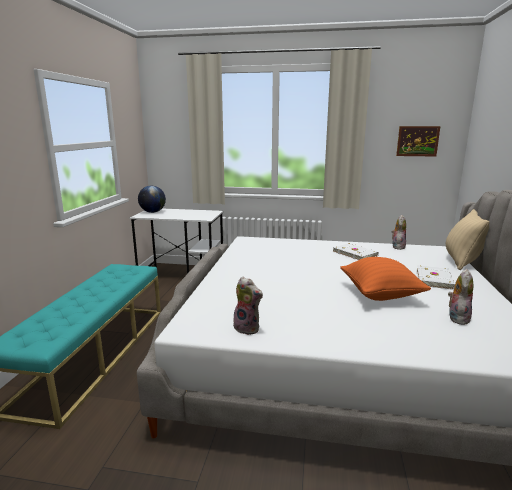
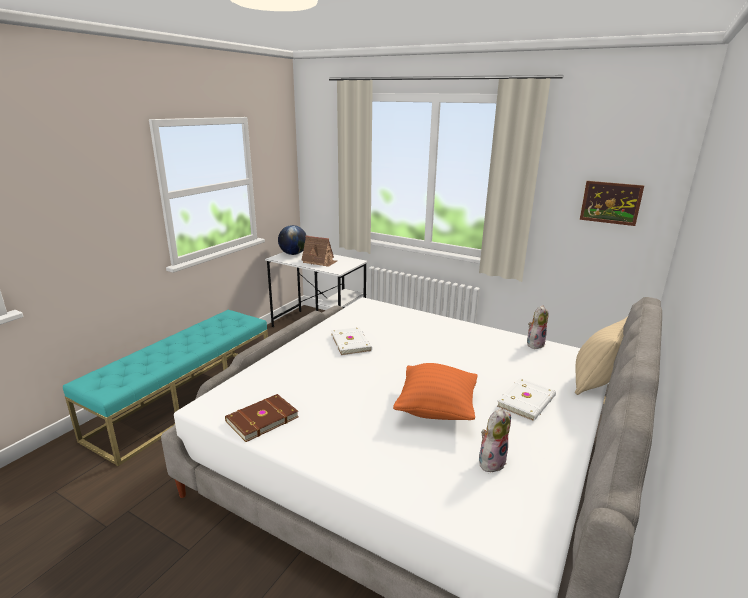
camera: 20 degrees right, 5 degrees up
plush toy [233,277,263,335] -> brown book [225,394,299,442]
white book [332,243,379,260] -> white book moved to [331,327,372,356]
none -> toy house [302,236,337,267]

